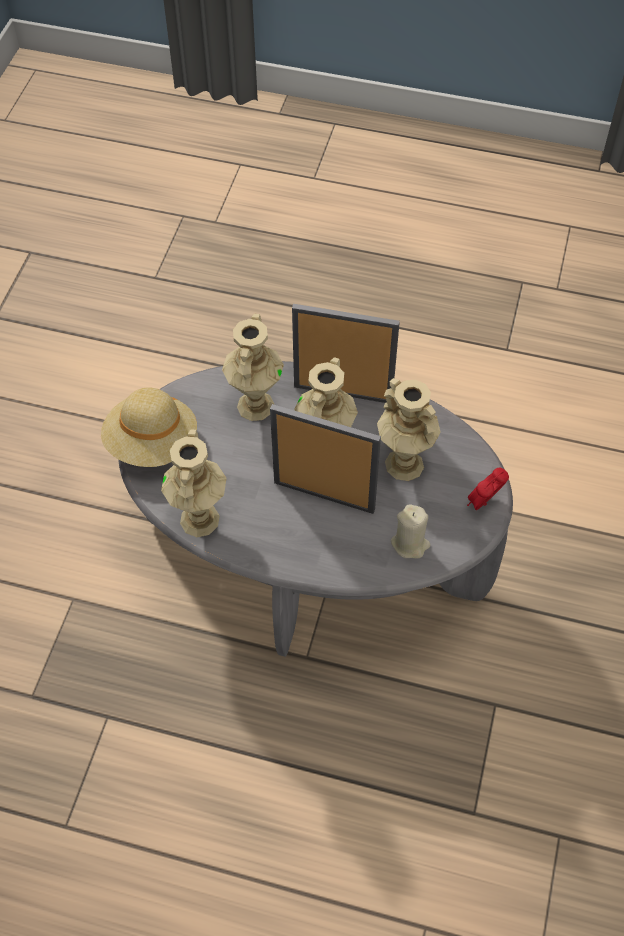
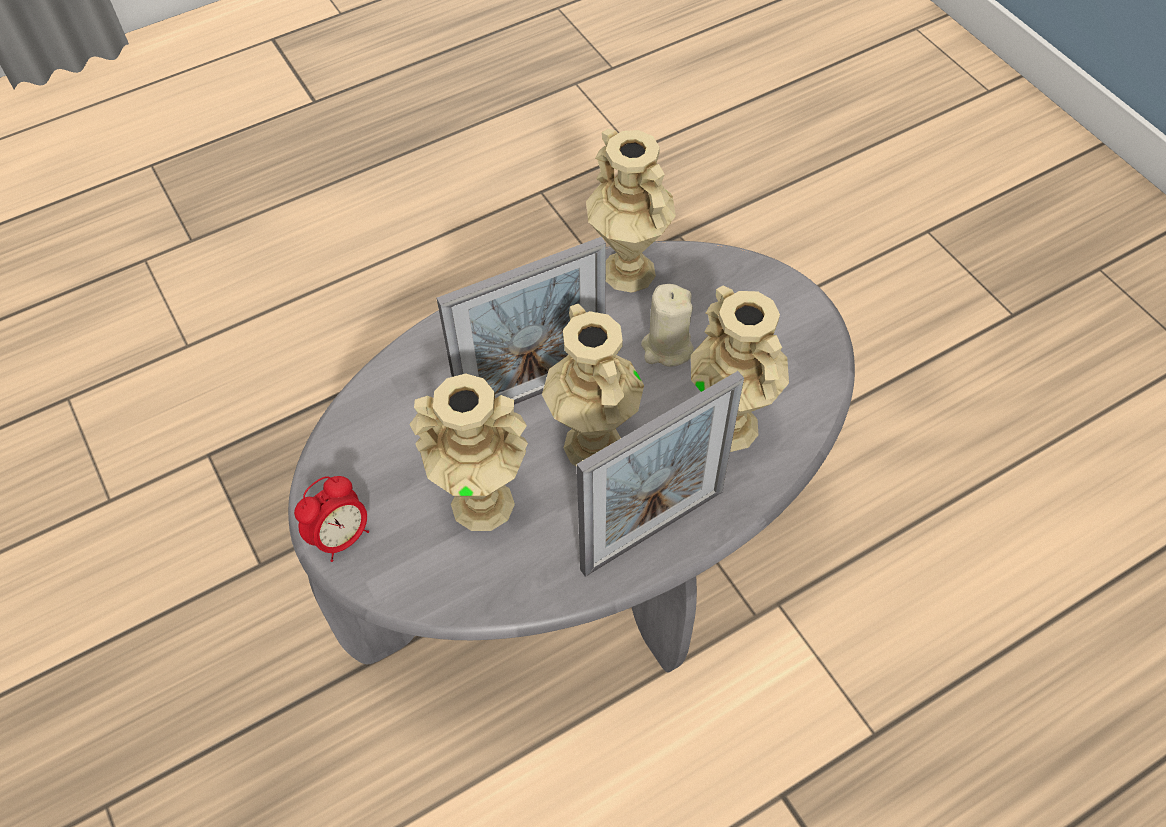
camera: 135 degrees right, 0 degrees up
beige hat [101,387,197,467] -> none
beige candle [391,505,430,559] -> beige candle moved to [641,284,694,367]
alarm clock [467,468,509,510] -> alarm clock turned 45 degrees clockwise [294,476,369,562]

